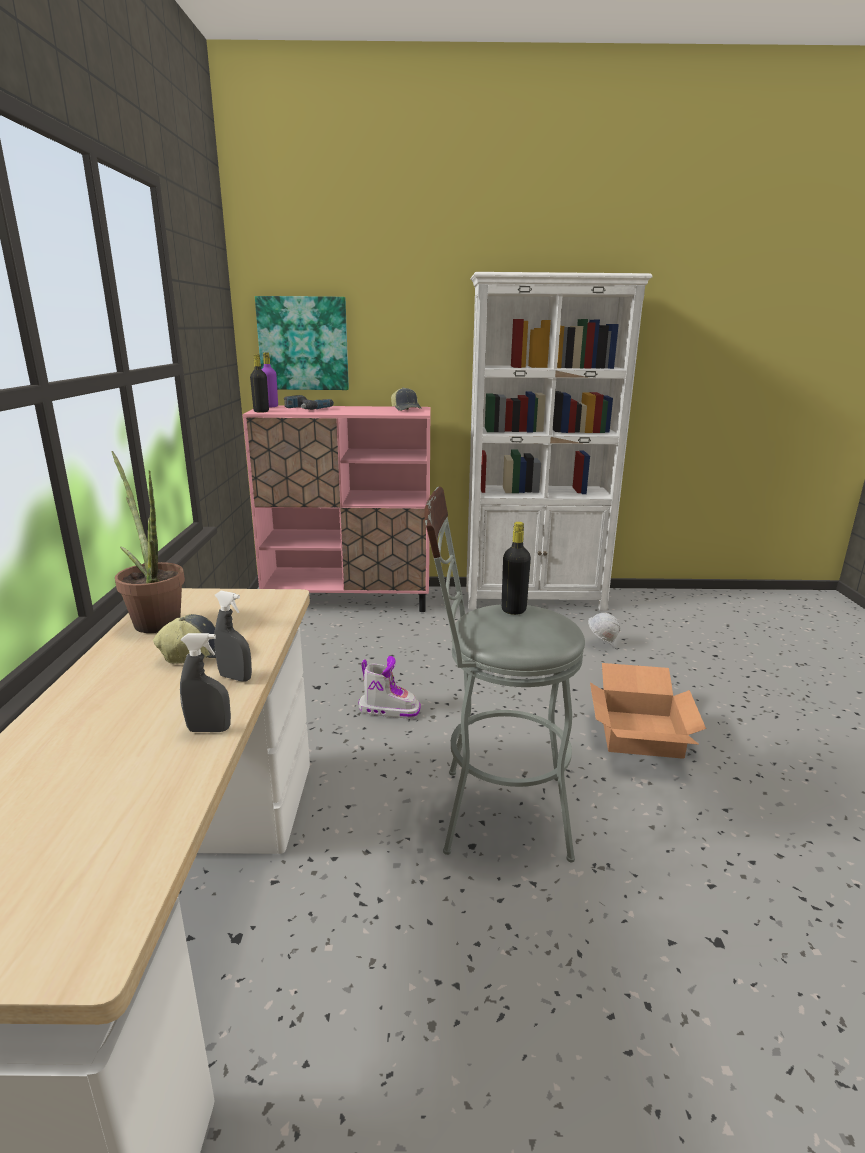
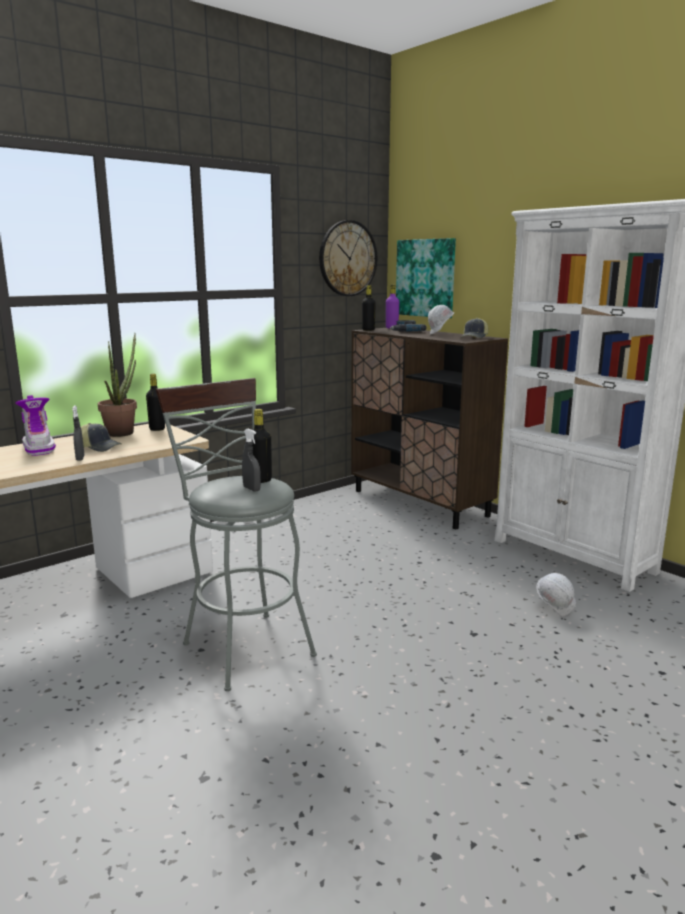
camera: 50 degrees right, 5 degrees down
grey spray bottle [180,633,231,732] -> grey spray bottle moved to [242,429,261,492]
pink cabinet [242,406,431,612] -> brown cabinet [351,328,508,529]
boot [359,656,421,718] -> boot moved to [16,395,56,456]
cardboard box [590,663,706,759] -> none
none -> black bottle [146,374,165,431]
none -> wall clock [319,220,377,296]
none -> white hard hat [428,305,454,334]

